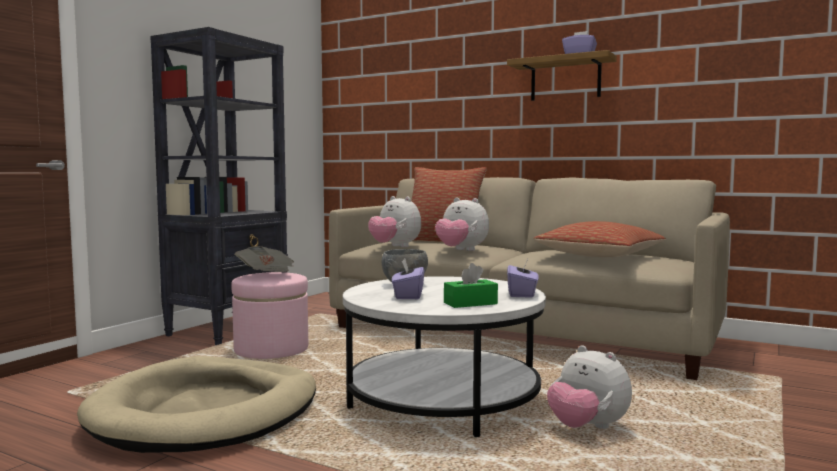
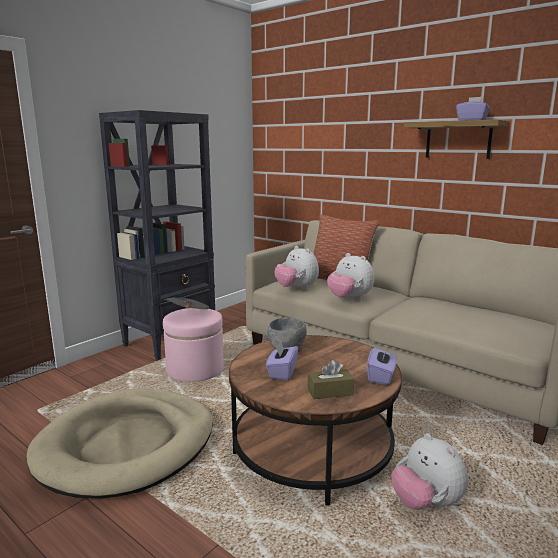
camera: 10 degrees right, 10 degrees up
white coffee table [343,276,546,437] -> brown coffee table [229,335,402,506]
green tissue box [444,263,498,308] -> brown tissue box [308,360,354,399]
pillow [533,221,666,257] -> none

